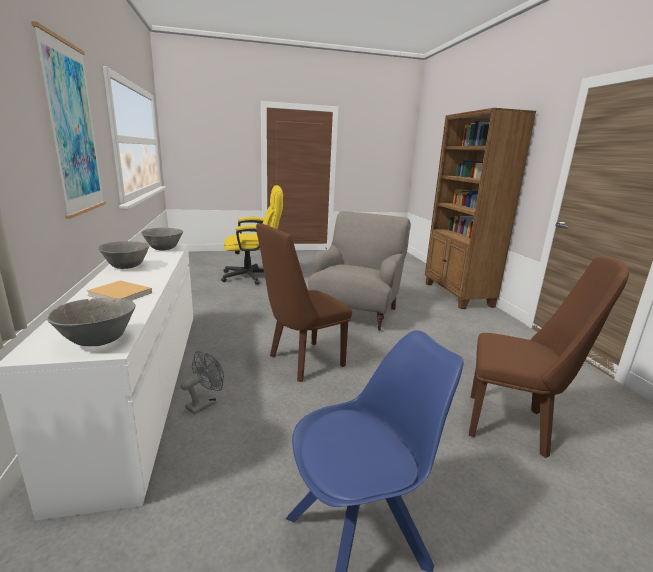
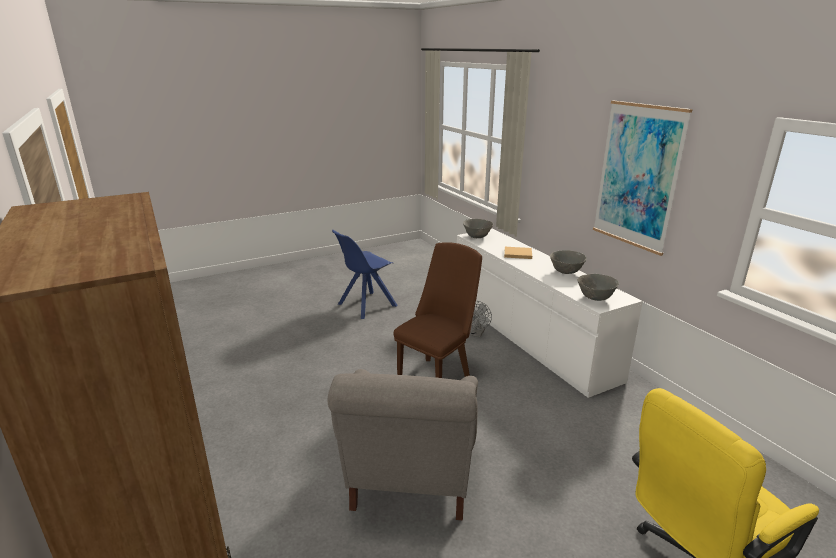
camera: 165 degrees right, 5 degrees up
brown chair [469,257,629,458] -> none

